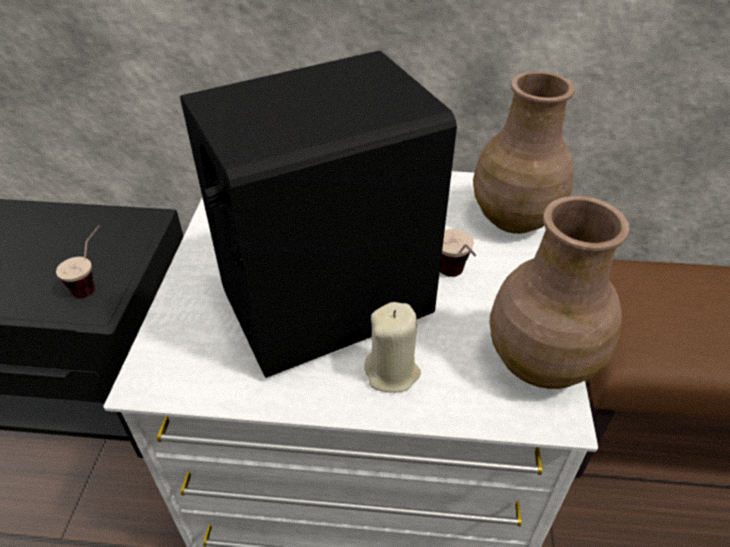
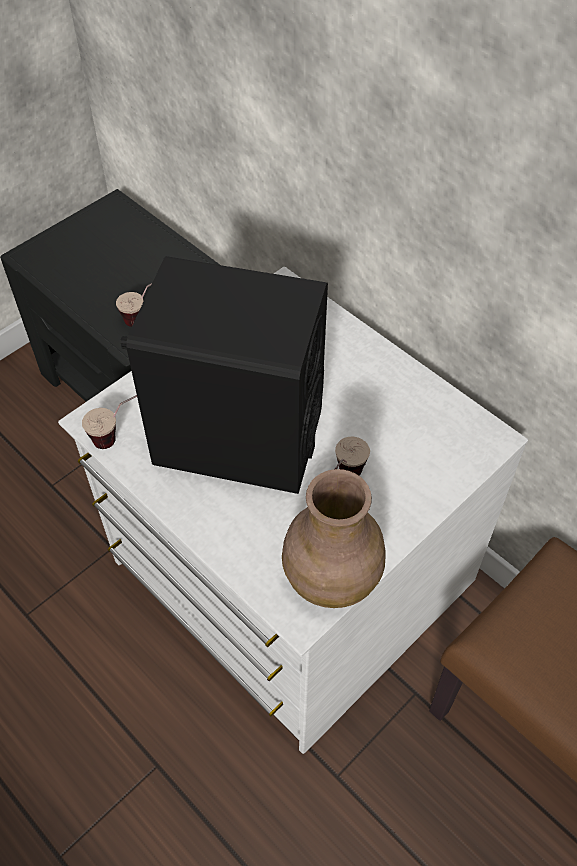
camera: 40 degrees right, 10 degrees up
beige candle [364,302,421,393] -> none
brown vase [473,71,575,234] -> none
none -> cup [82,395,137,449]

